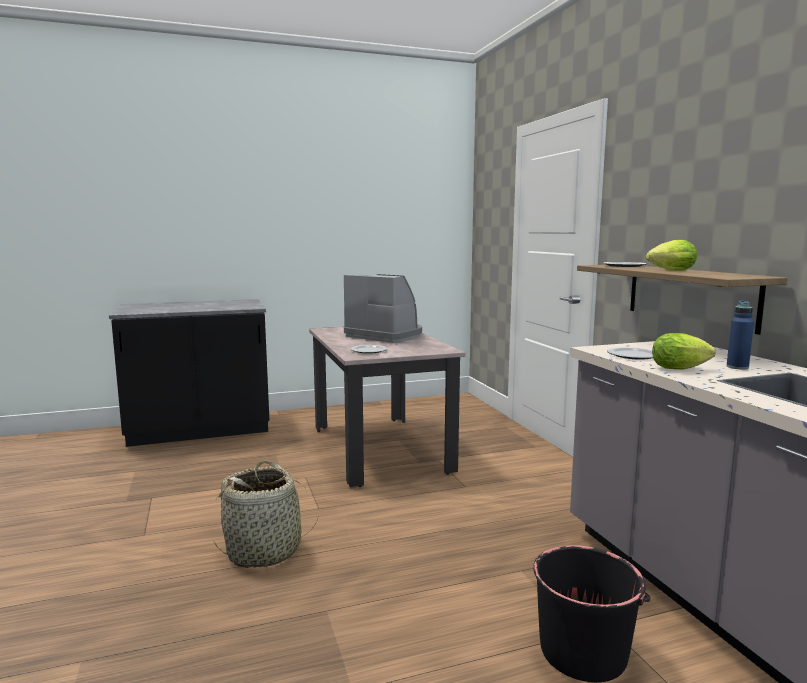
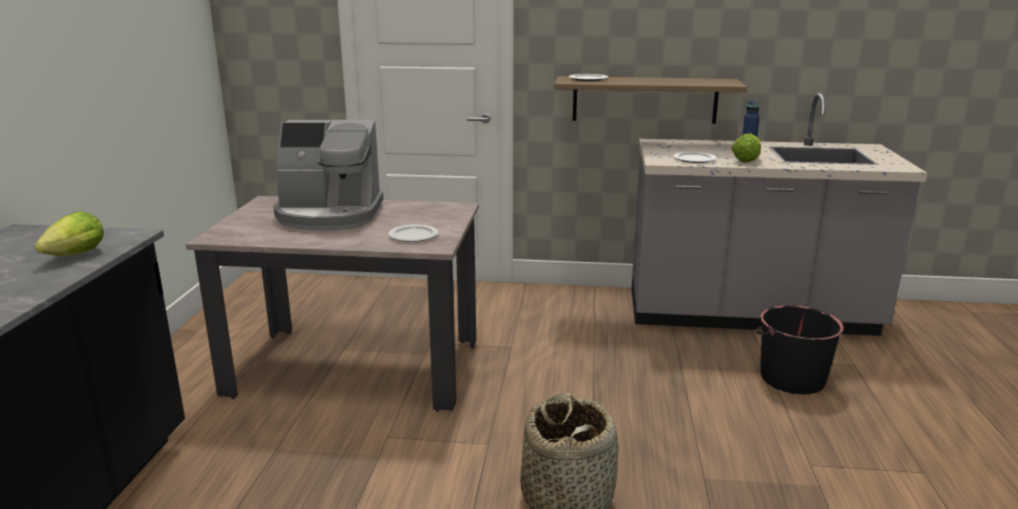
camera: 65 degrees left, 10 degrees up
coffee machine [344,274,422,343] -> coffee machine turned 150 degrees counterclockwise [273,120,383,230]
lettuce [646,240,697,271] -> lettuce moved to [35,211,104,256]

